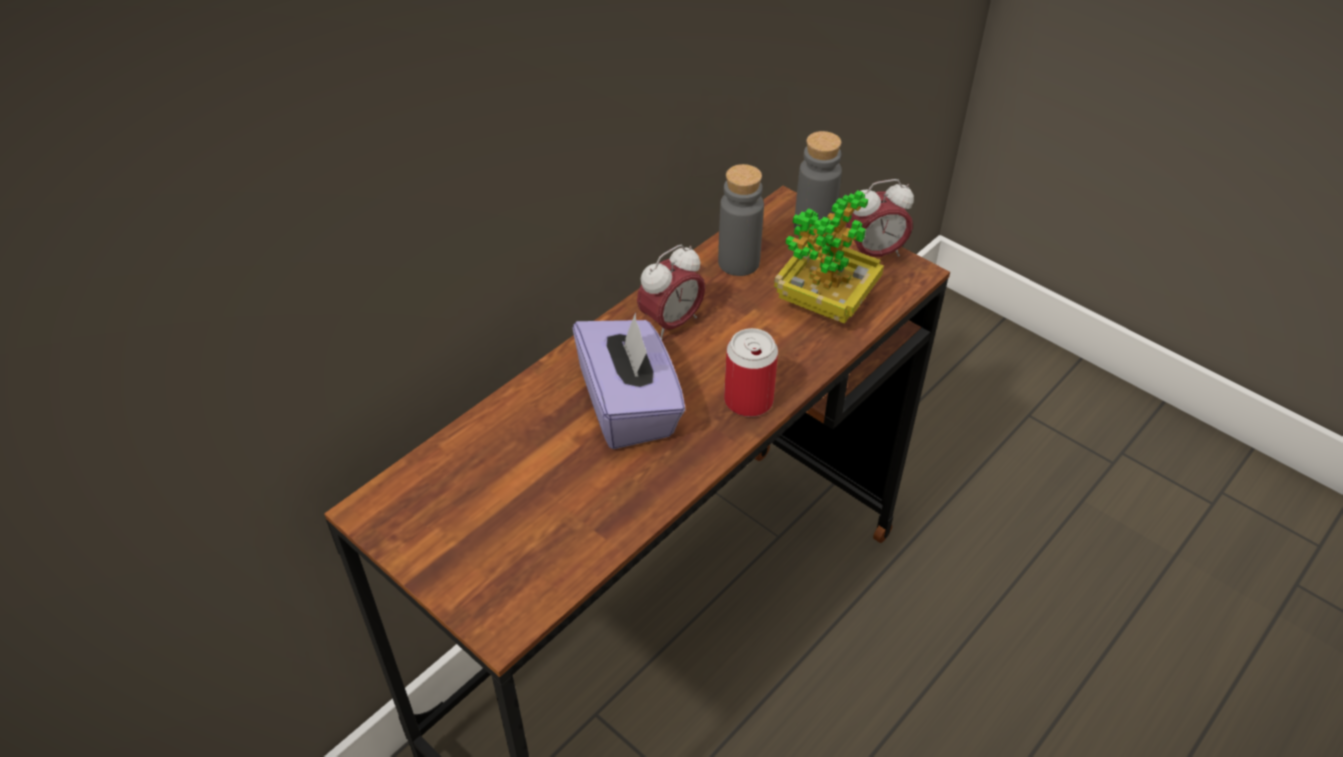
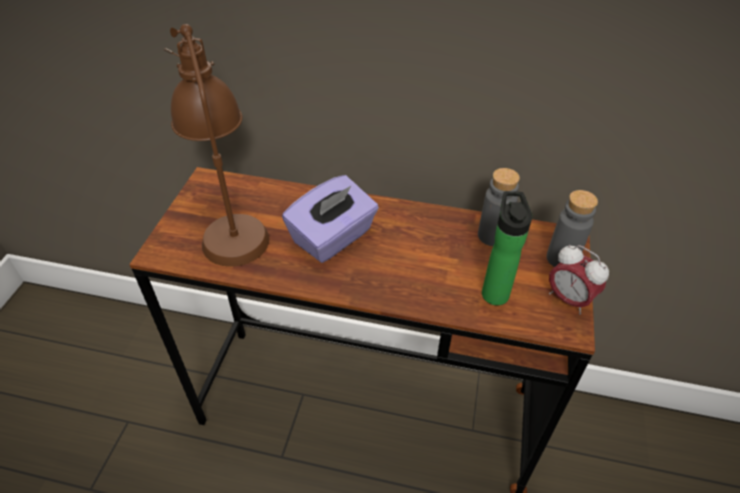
camera: 60 degrees right, 0 degrees up
alarm clock [637,244,705,340] -> none
can [724,328,778,417] -> none
potted plant [774,190,884,324] -> bottle [482,191,532,306]
none -> brown table lamp [164,24,269,267]

